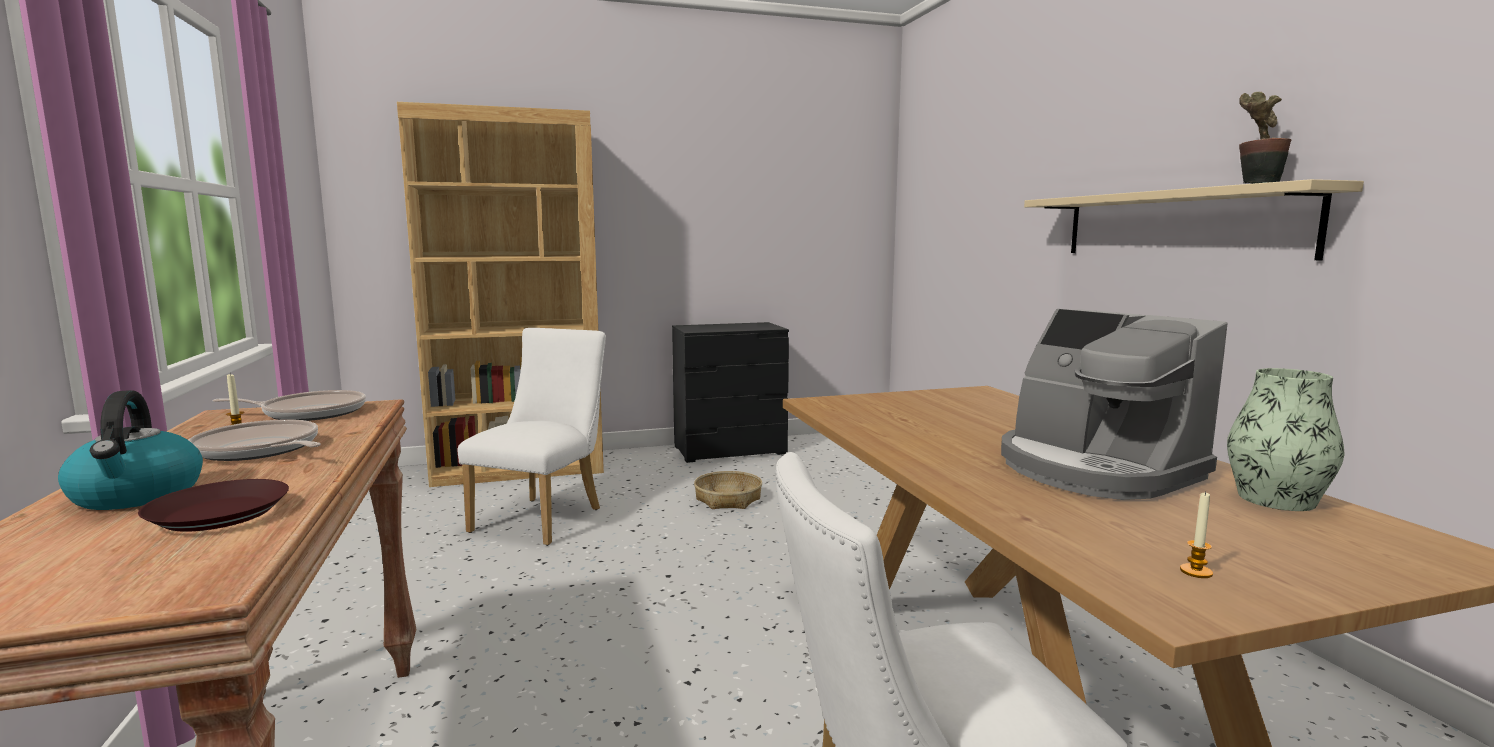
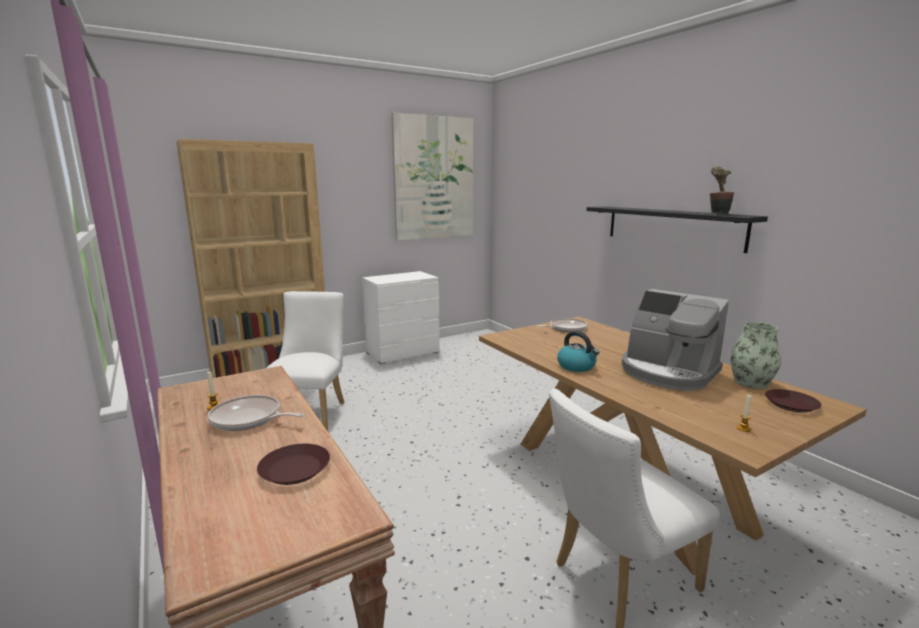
camera: 15 degrees left, 5 degrees up
kettle [58,390,203,510] -> kettle moved to [557,331,600,372]
frying pan [213,390,366,421] -> frying pan moved to [537,318,587,332]
black dresser [672,322,789,463] -> white dresser [362,271,440,364]
basket [694,471,762,509] -> none
beige shelf [1024,179,1364,260] -> black shelf [587,206,768,253]
none -> picture [391,113,474,241]
none -> brown plate [765,389,822,413]

